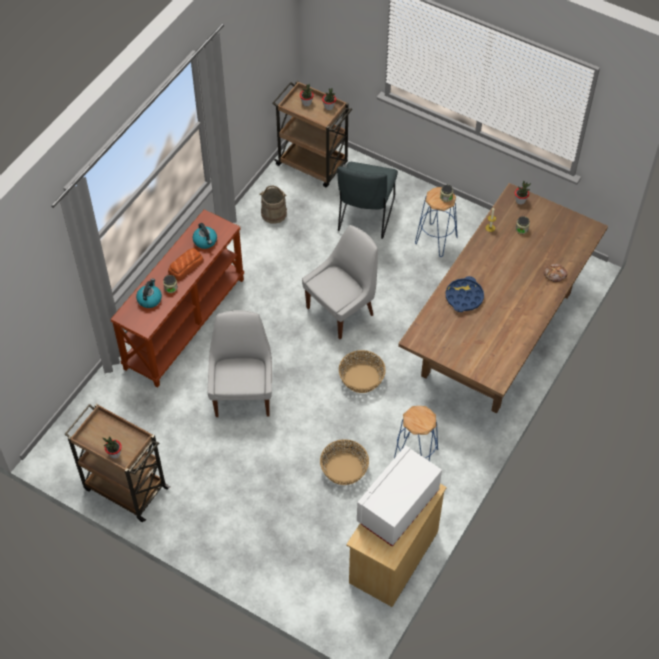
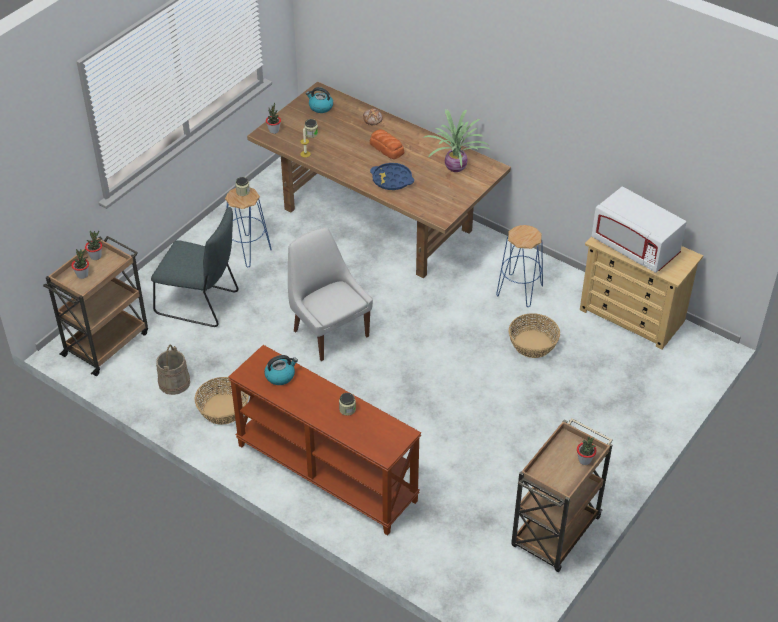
camera: 85 degrees left, 10 degrees down
kettle [136,279,162,308] -> kettle moved to [306,87,333,113]
bread [168,248,204,280] -> bread moved to [370,129,404,159]
white chair [207,310,272,417] -> none
basket [339,350,386,393] -> basket moved to [195,377,249,425]
none -> potted plant [423,109,491,172]

